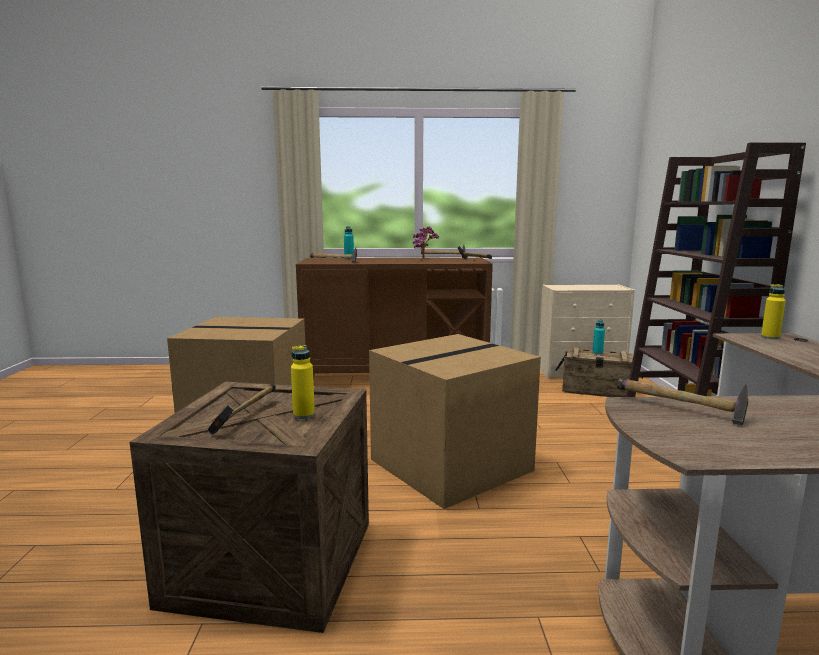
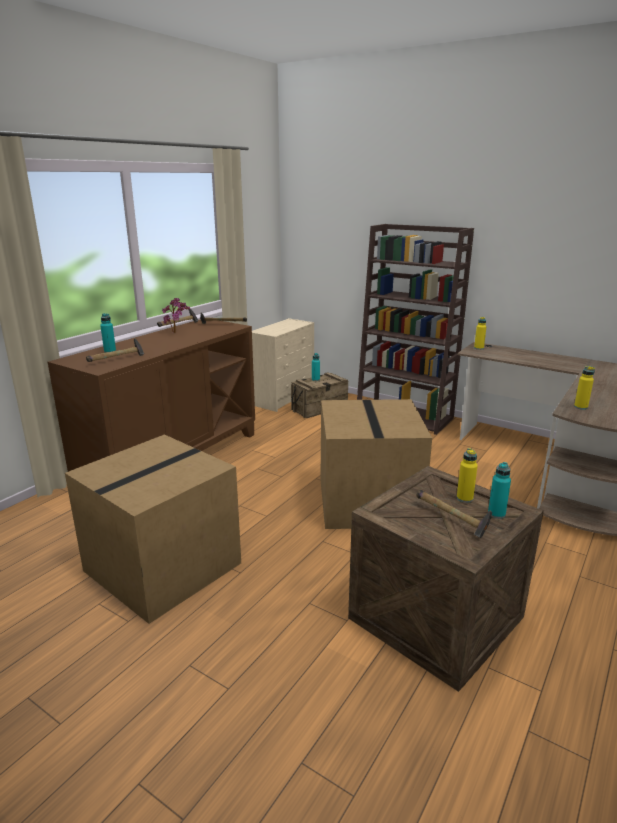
camera: 55 degrees left, 10 degrees up
hammer [617,377,748,425] -> yellow bottle [574,366,595,410]
none -> turquoise bottle [488,462,511,519]

